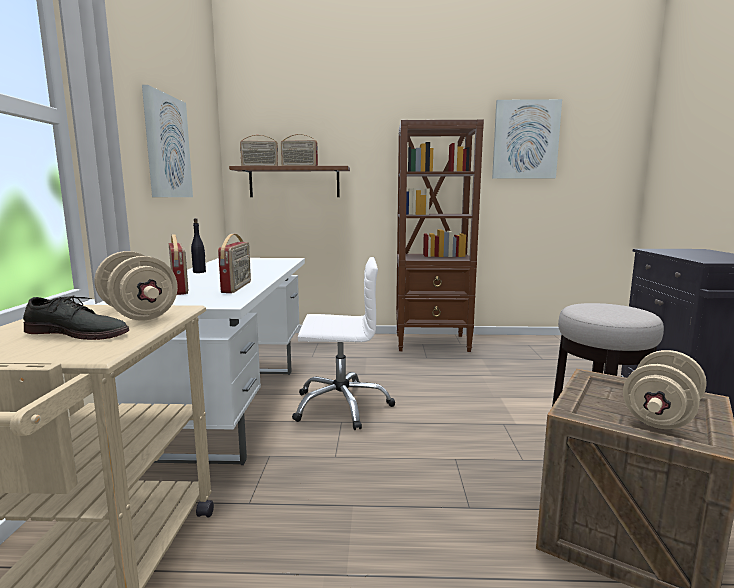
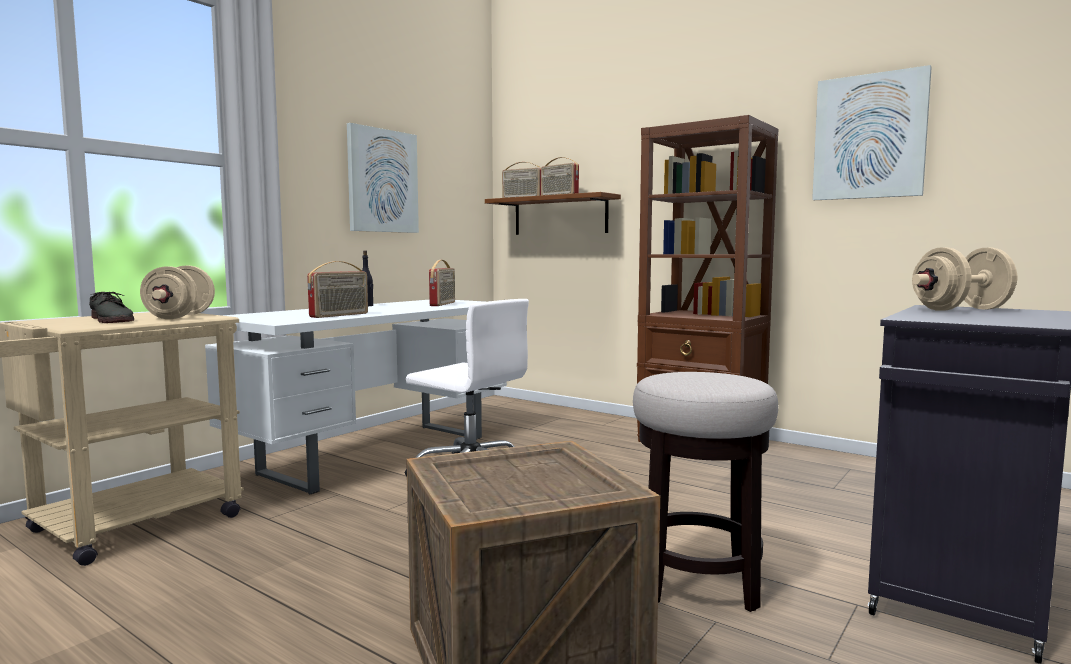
camera: 35 degrees right, 5 degrees down
radio [169,234,188,295] -> radio moved to [429,260,455,306]
beige dumbbell [623,350,707,429] -> beige dumbbell moved to [912,247,1017,311]

